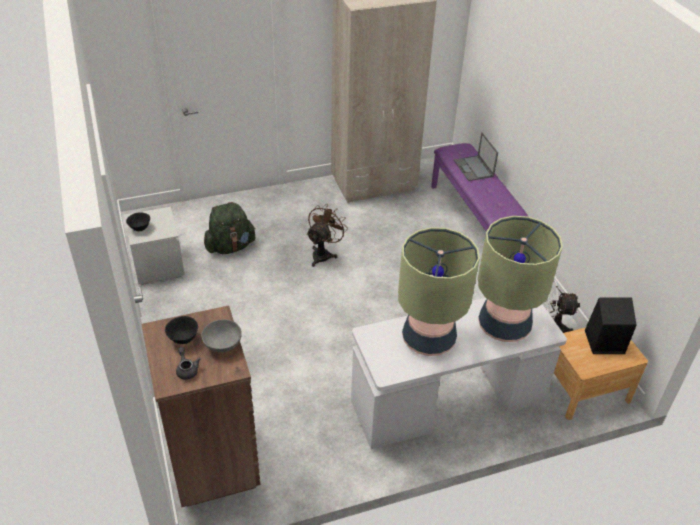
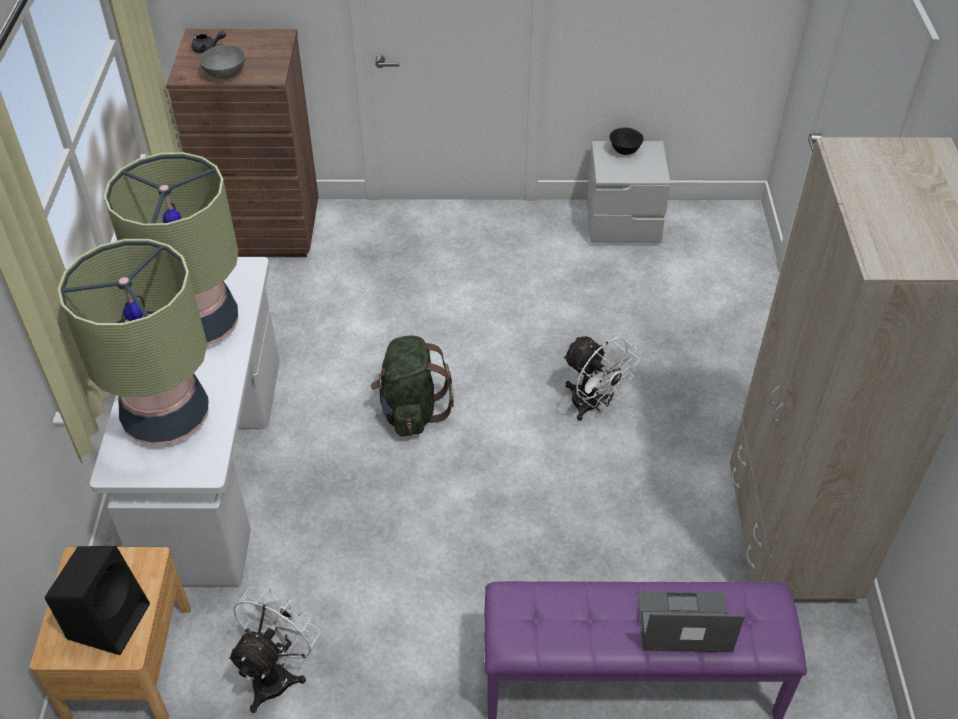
camera: 110 degrees right, 5 degrees up
black bowl [165,316,198,344] -> none
green backpack [204,202,256,254] -> green backpack moved to [371,336,454,436]
brown fan [306,204,348,267] -> white fan [563,336,640,421]

